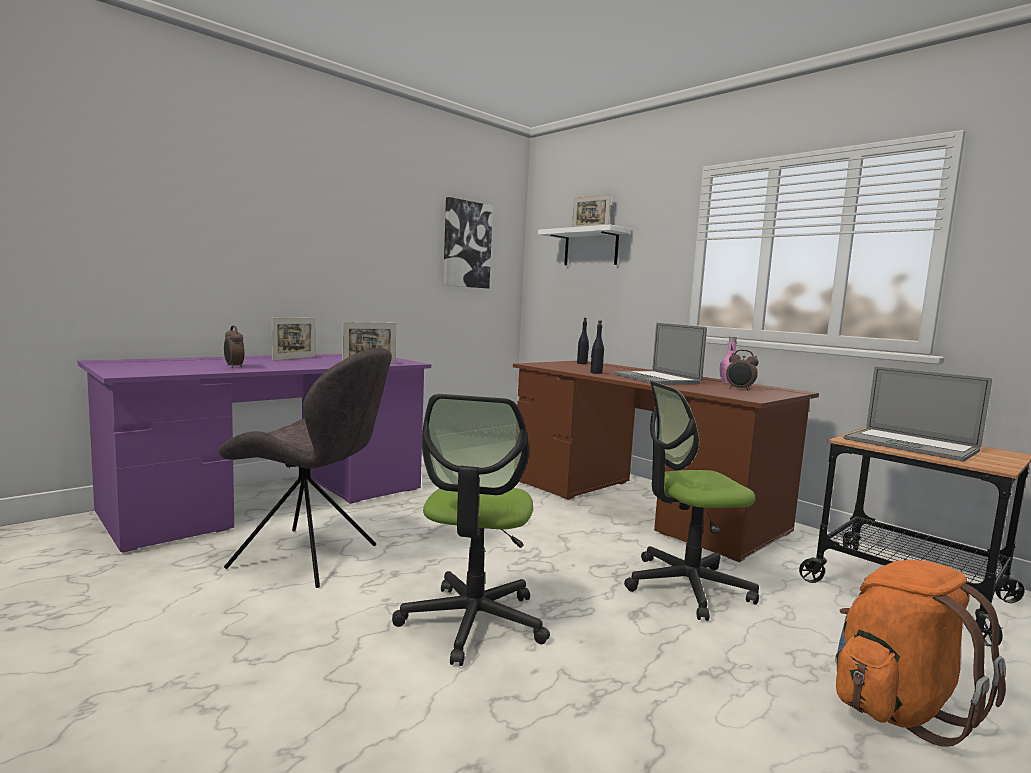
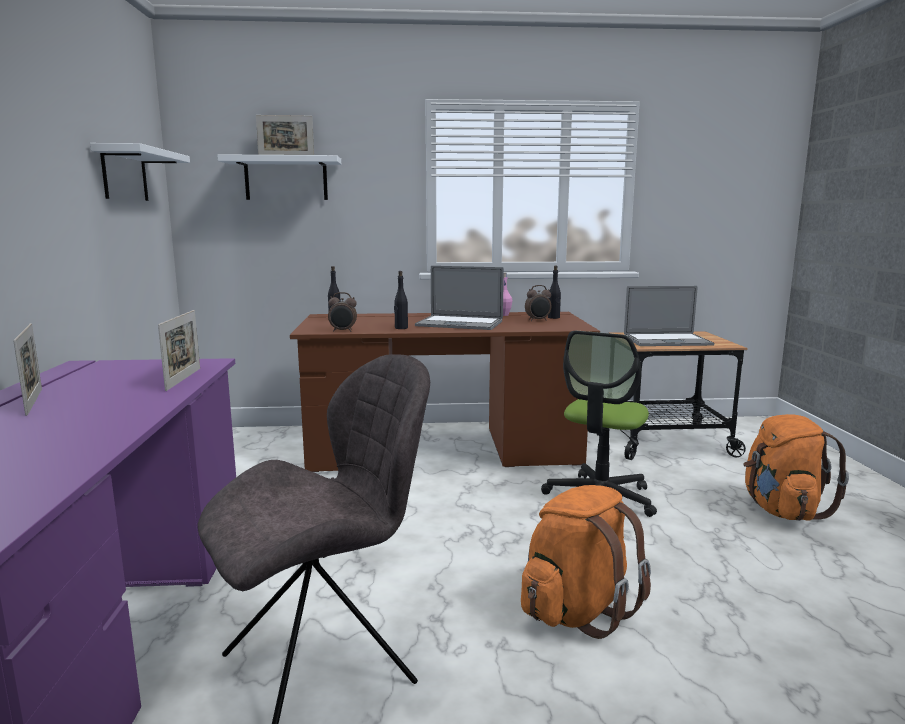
camera: 50 degrees left, 5 degrees up
alarm clock [224,326,245,368] -> alarm clock moved to [328,292,357,332]
office chair [392,394,550,666] -> orange backpack [521,485,651,639]
picture [443,197,493,288] -> white shelf [90,143,190,201]
none -> black bottle [548,266,561,319]

